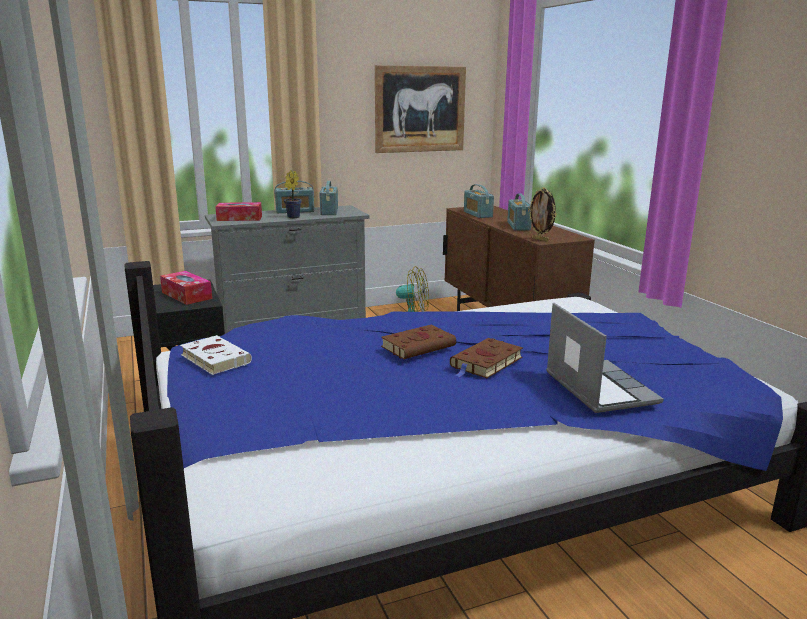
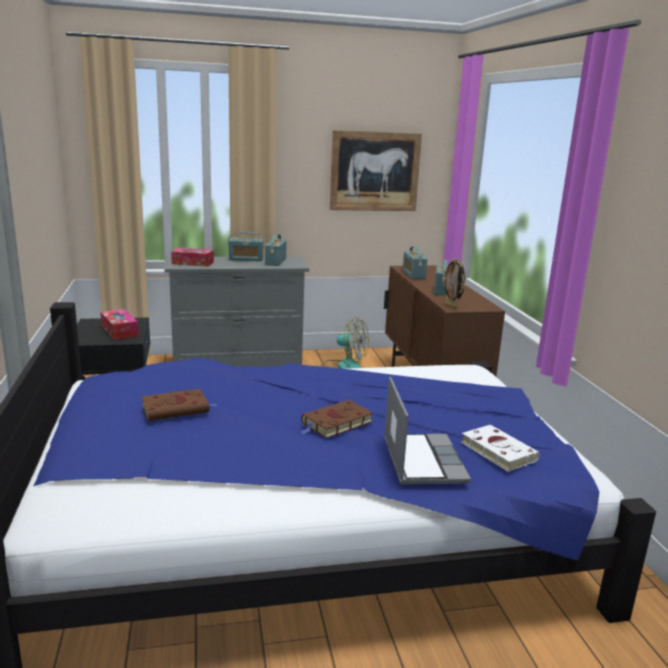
camera: 10 degrees right, 0 degrees up
white book [180,335,252,375] -> white book moved to [461,425,539,472]
potted plant [284,170,302,218] -> none
brown book [381,325,456,359] -> brown book moved to [142,389,217,421]

